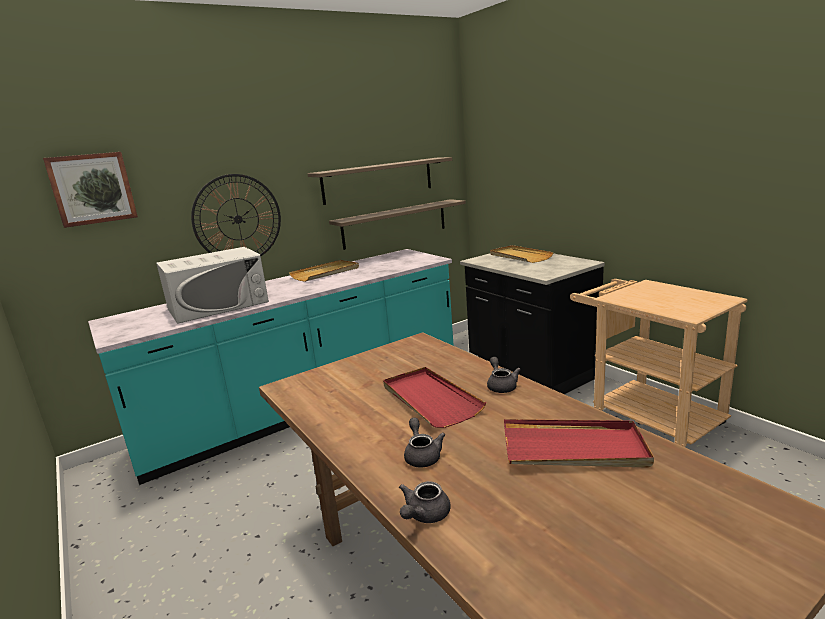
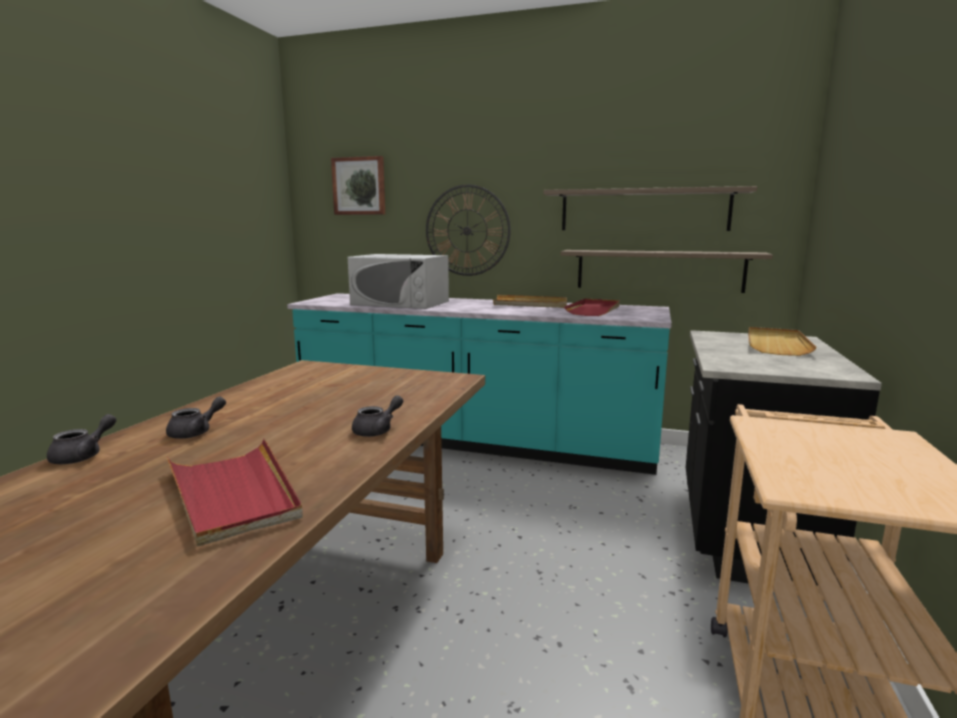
camera: 50 degrees right, 5 degrees down
red tray [383,367,486,428] -> red tray moved to [564,299,620,316]
grey teapot [399,481,451,523] -> grey teapot turned 120 degrees clockwise [47,414,116,464]

